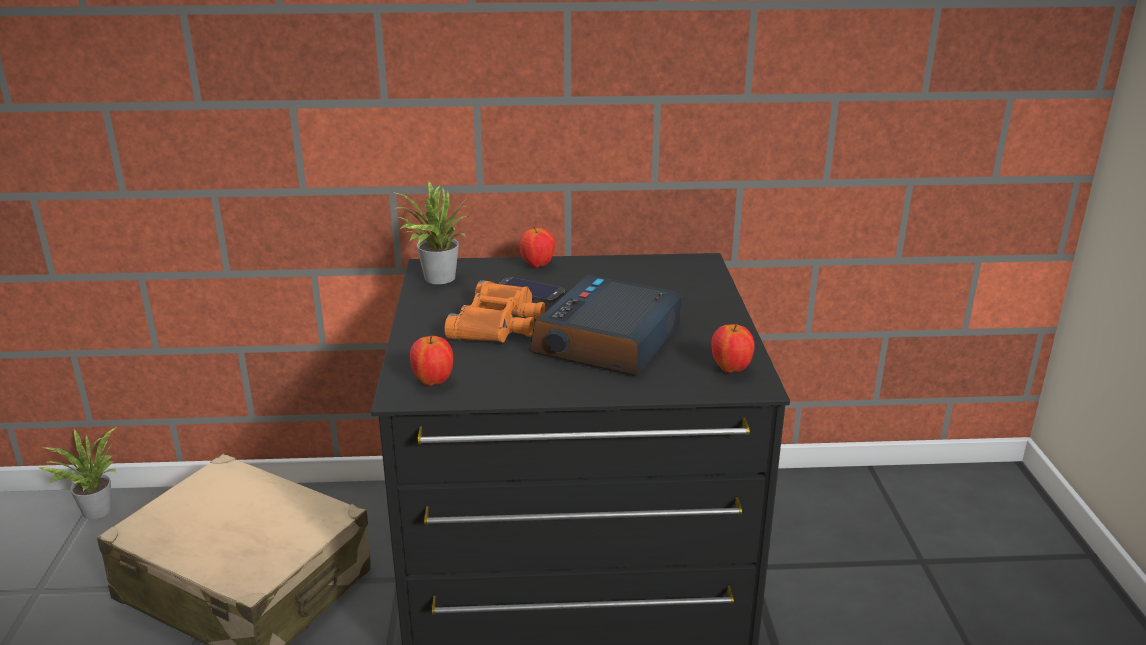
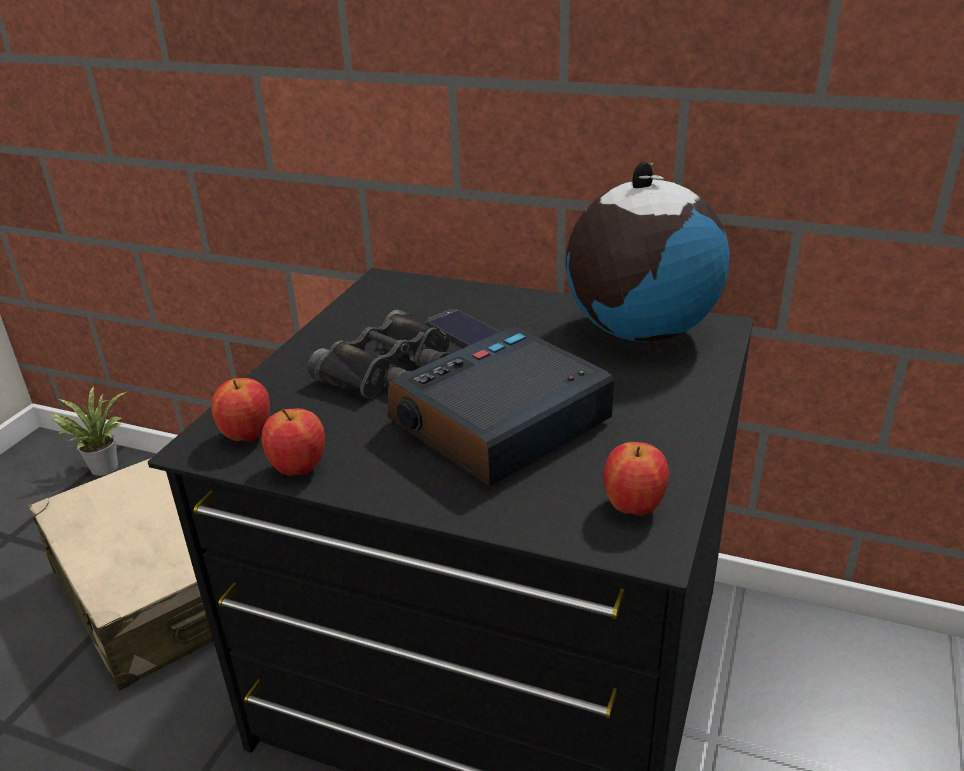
camera: 25 degrees right, 5 degrees up
potted plant [391,181,468,284] -> none
orange binoculars [444,280,545,343] -> black binoculars [308,310,450,398]
apple [519,226,555,268] -> apple moved to [261,408,325,476]
none -> globe [566,162,730,342]

